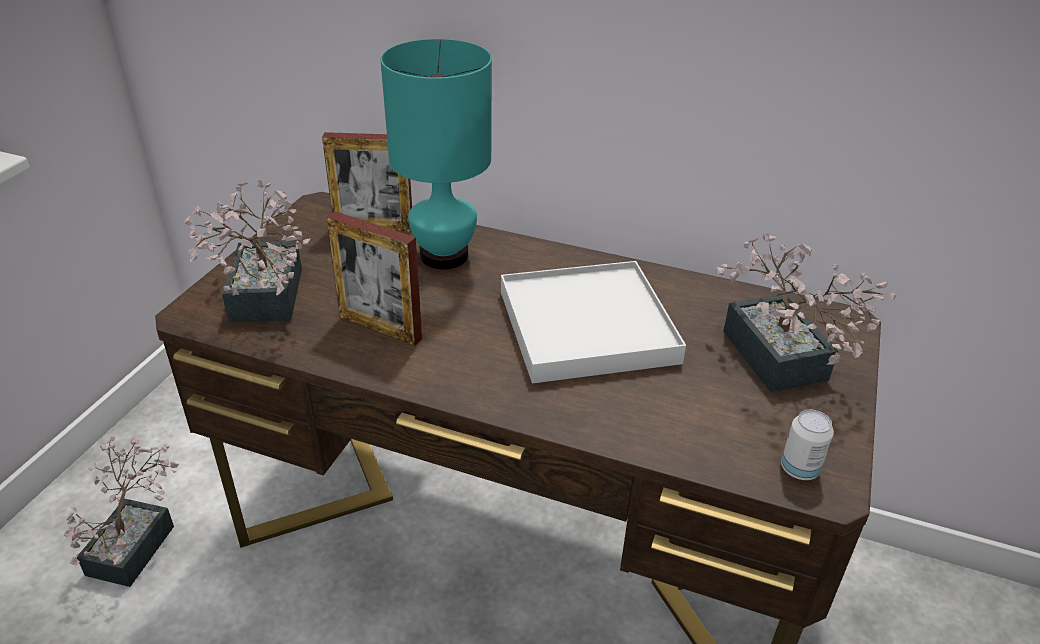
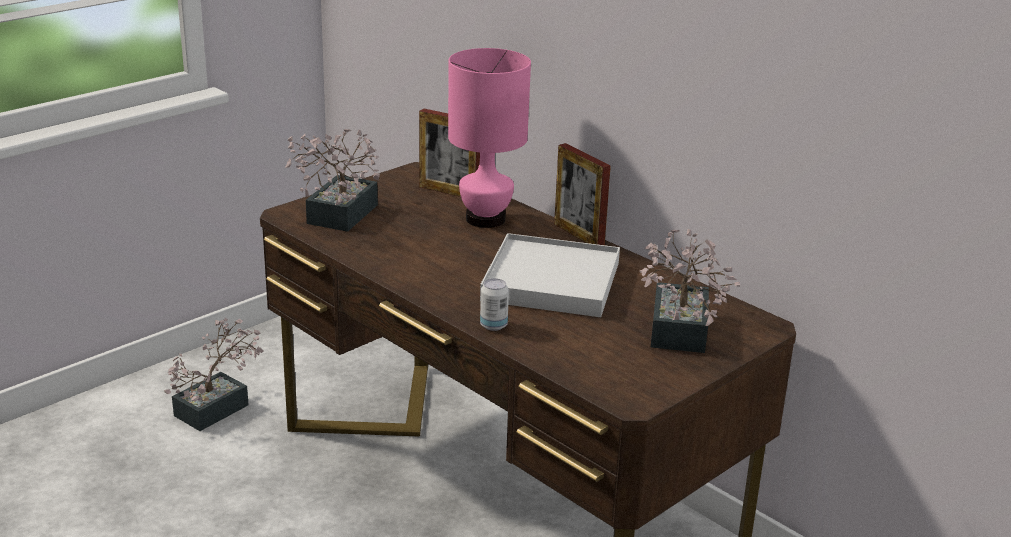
camera: 25 degrees right, 10 degrees down
picture frame [326,211,422,346] -> picture frame moved to [554,143,611,245]
turquoise table lamp [381,39,492,269] -> pink table lamp [448,48,531,228]
can [781,410,834,480] -> can moved to [480,278,509,331]

